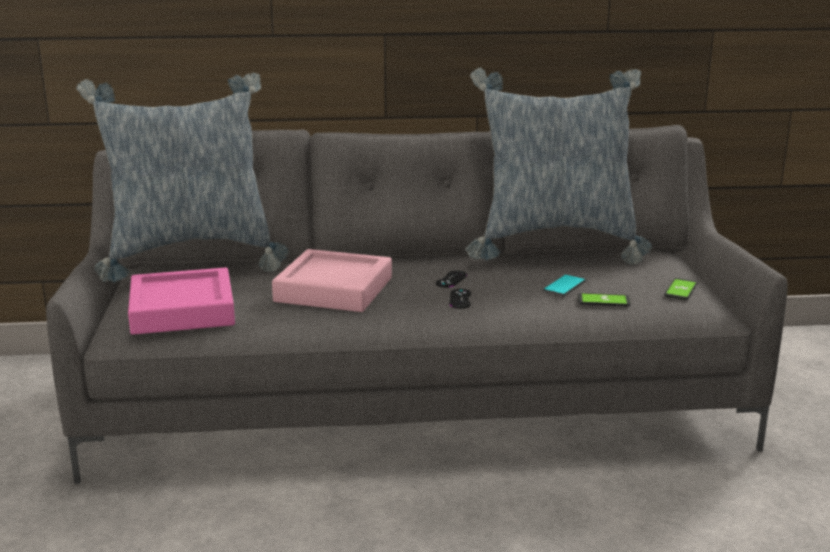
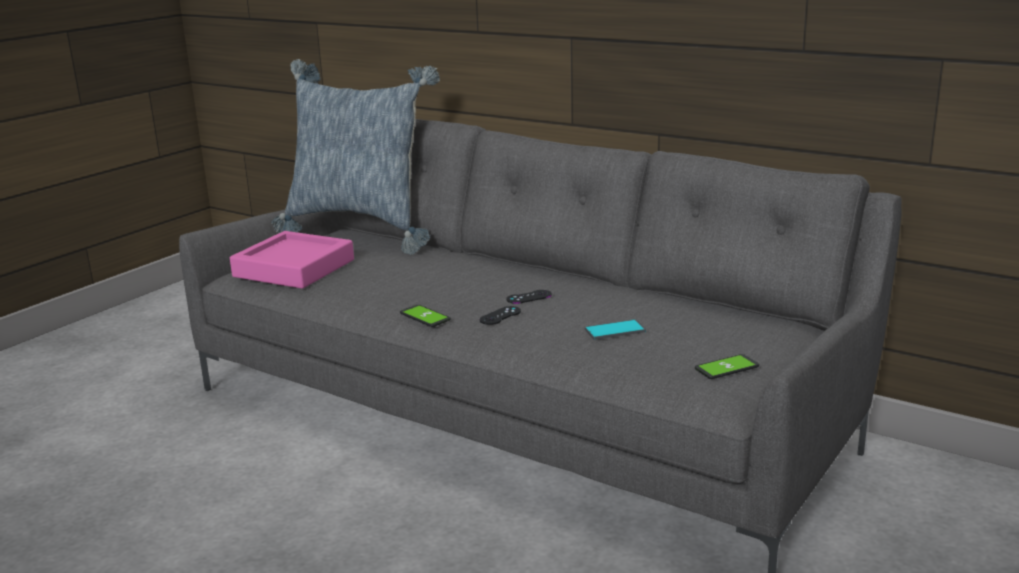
camera: 40 degrees right, 0 degrees up
pink tray [272,249,392,312] -> none
pillow [465,68,653,265] -> none
phone [578,293,631,306] -> phone moved to [400,305,451,327]

